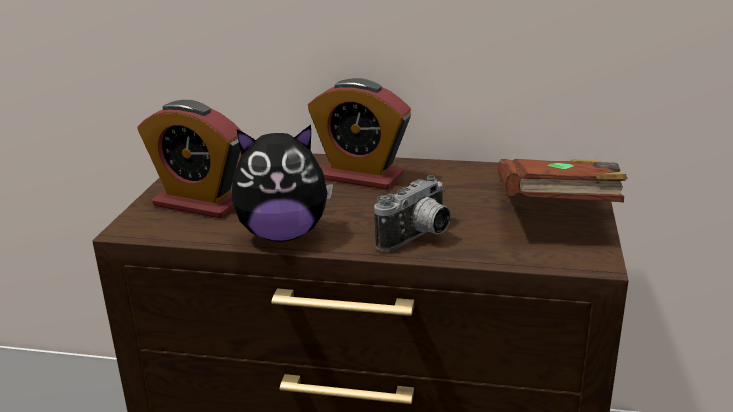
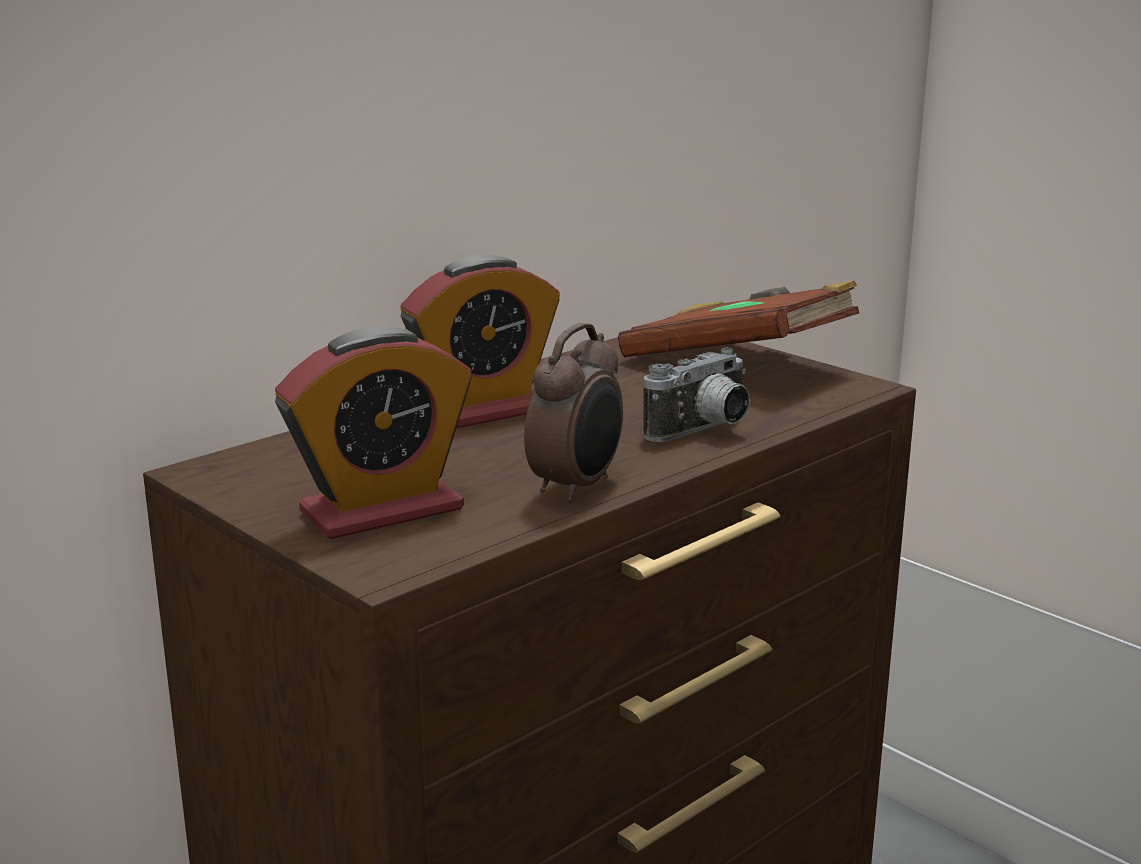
camera: 55 degrees left, 5 degrees down
plush toy [232,125,333,242] -> alarm clock [524,323,623,503]
camera [374,175,451,252] -> camera turned 60 degrees clockwise [643,348,750,442]

